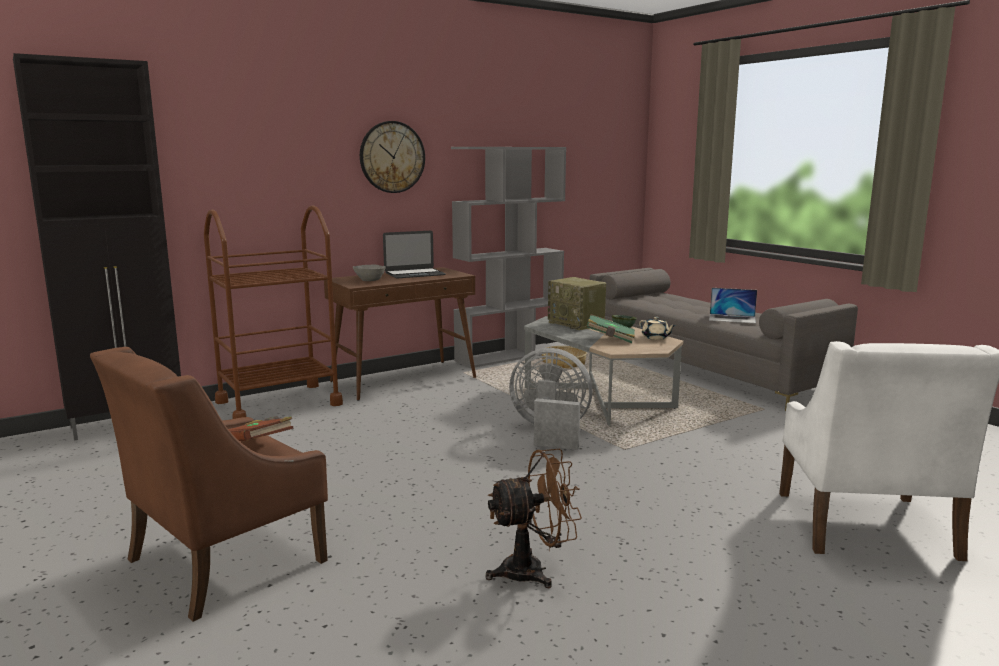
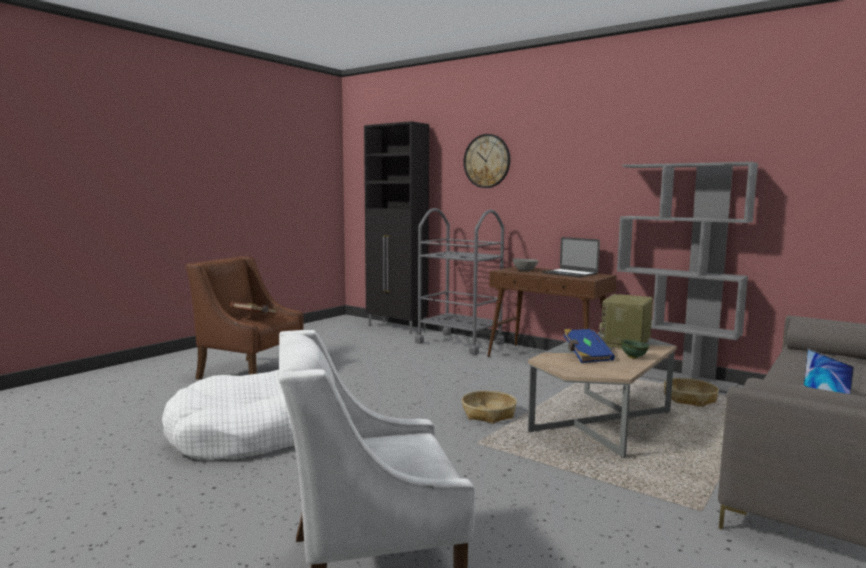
camera: 70 degrees right, 5 degrees down
brown cart [204,205,343,419] -> grey cart [415,208,504,355]
wall clock [360,121,425,193] -> wall clock moved to [464,134,510,188]
brown fan [486,449,582,588] -> white dog bed [162,370,295,460]
grey fan [509,348,593,450] -> basket [462,391,517,424]
green book [587,314,635,343] -> blue book [564,329,615,363]
beige teapot [639,317,676,340] -> none

